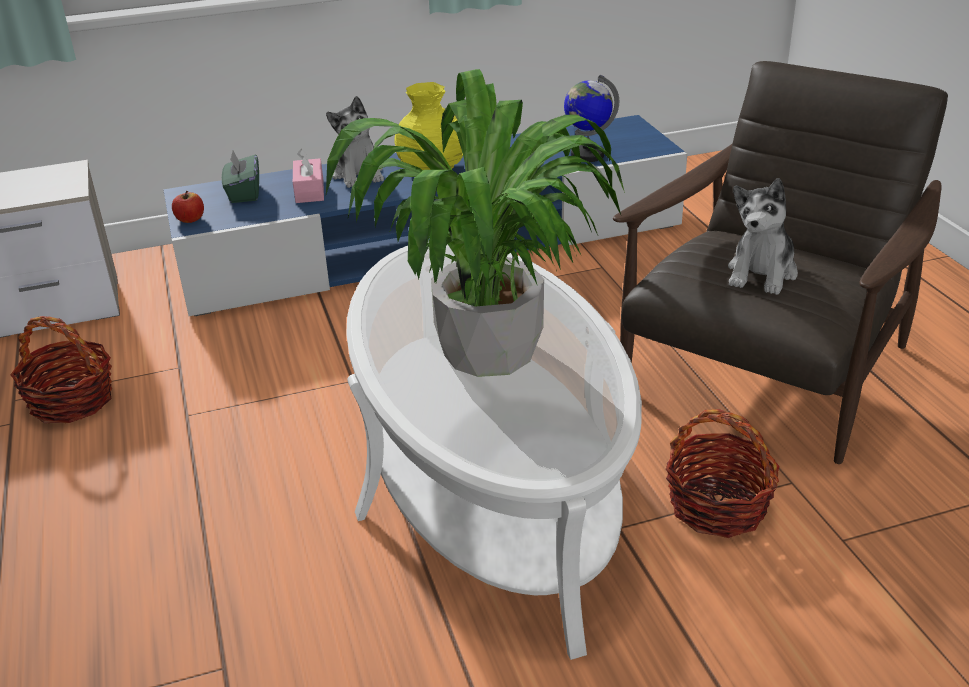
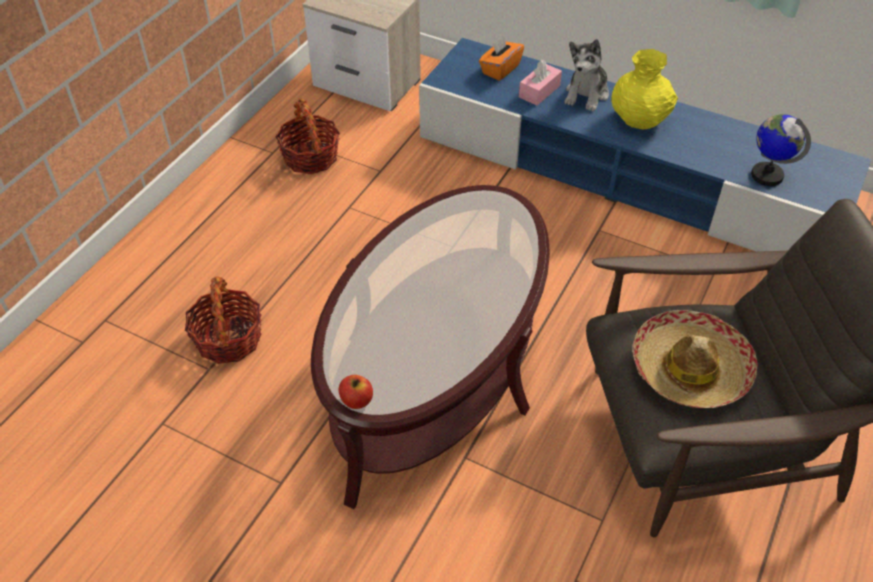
camera: 45 degrees right, 15 degrees up
apple [172,191,204,223] -> apple moved to [339,375,373,409]
green tissue box [222,151,259,203] -> orange tissue box [479,35,524,81]
potted plant [326,69,625,377] -> none
white coffee table [346,241,642,660] -> brown coffee table [311,185,550,509]
basket [666,409,779,538] -> basket moved to [185,276,262,364]
plush toy [728,178,798,295] -> hat [632,310,758,408]

